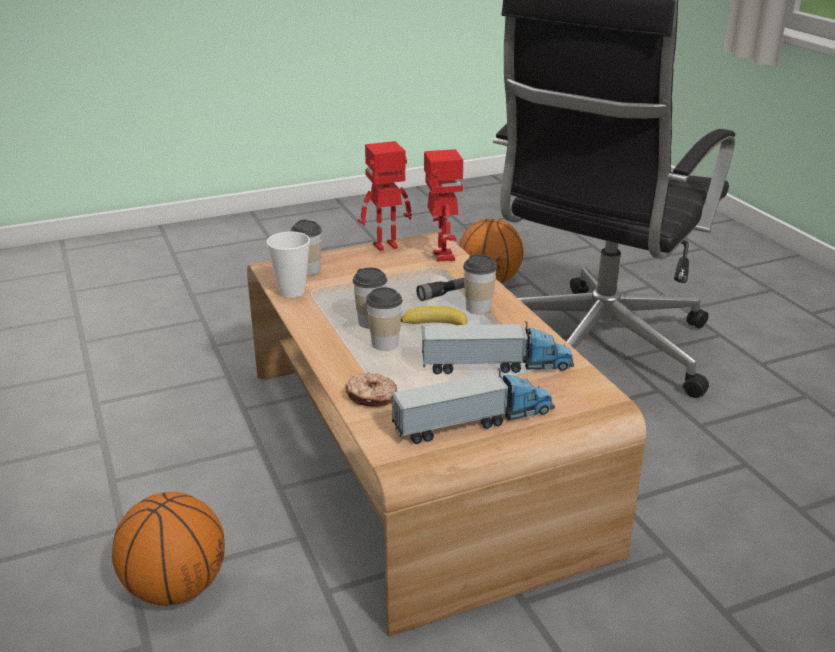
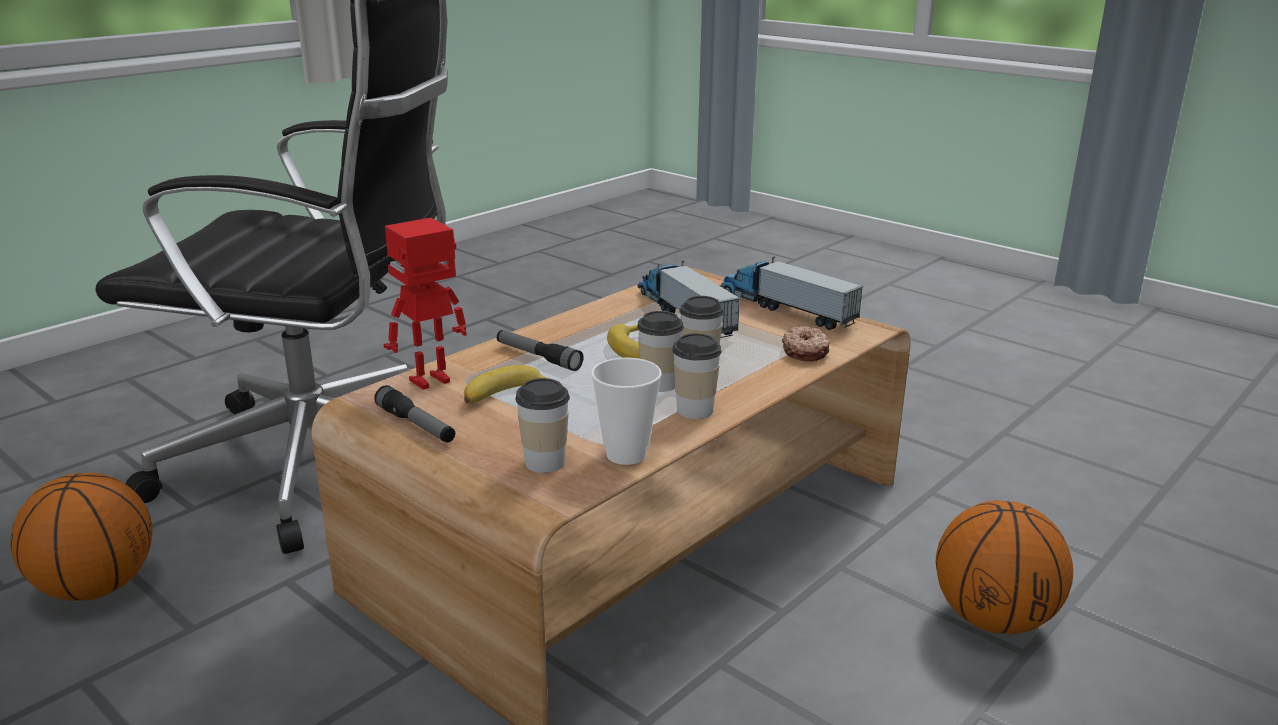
camera: 115 degrees left, 5 degrees down
toy robot [358,141,412,251] -> flashlight [374,385,455,443]
cup [463,254,497,314] -> cup moved to [673,333,722,419]
none -> banana [464,365,559,403]

